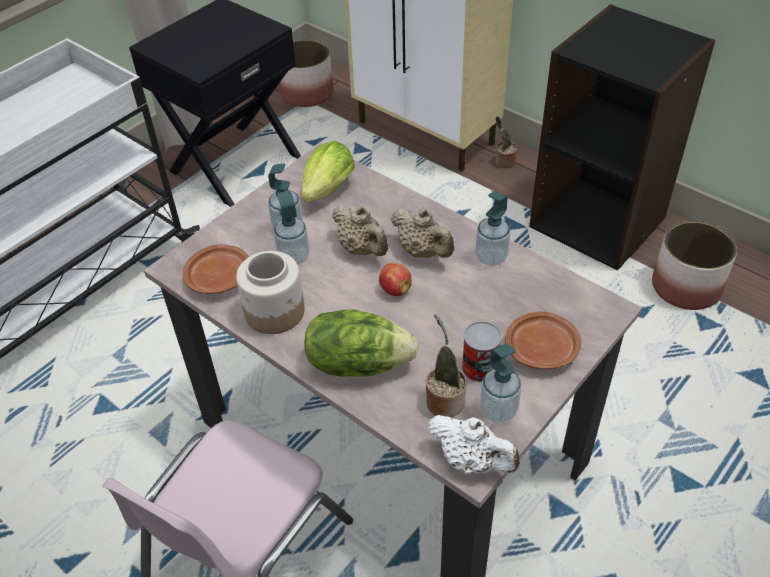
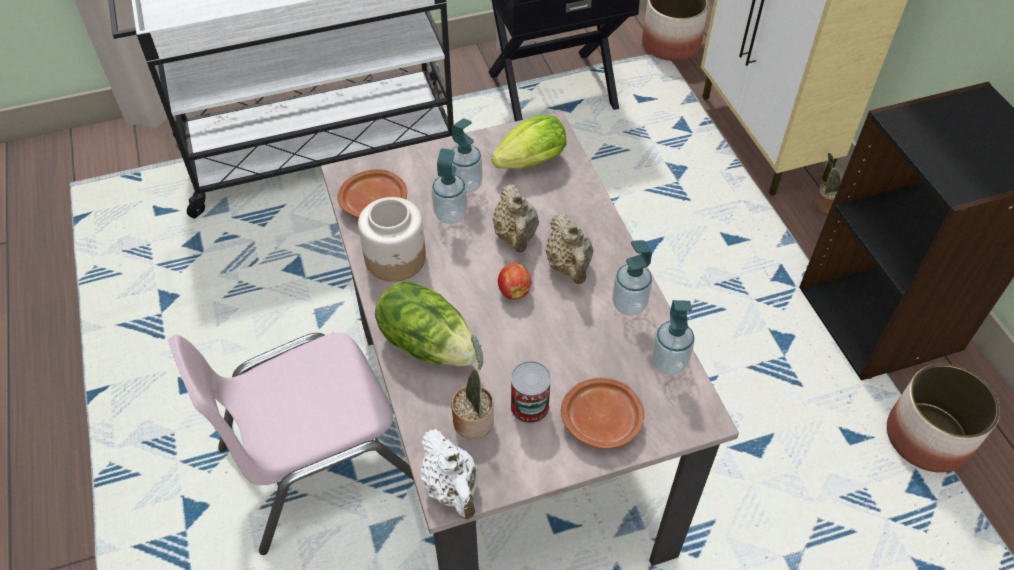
camera: 30 degrees right, 5 degrees up
soap dispenser [480,343,521,423] -> soap dispenser moved to [651,300,695,375]

